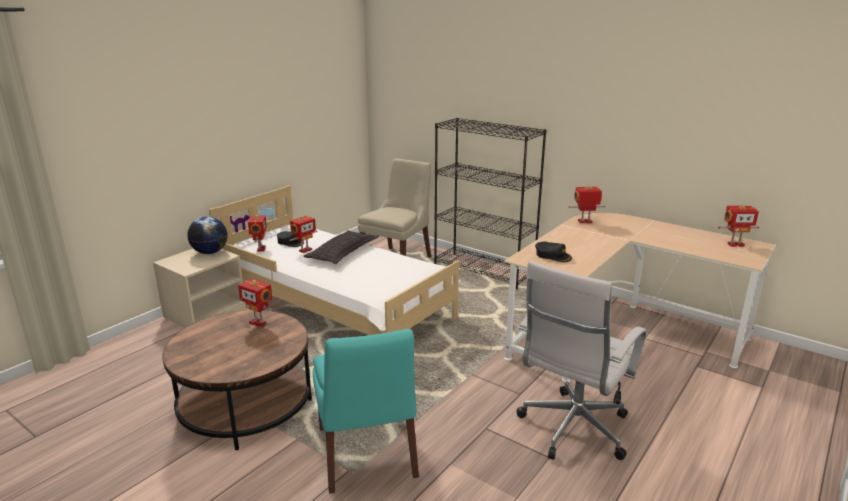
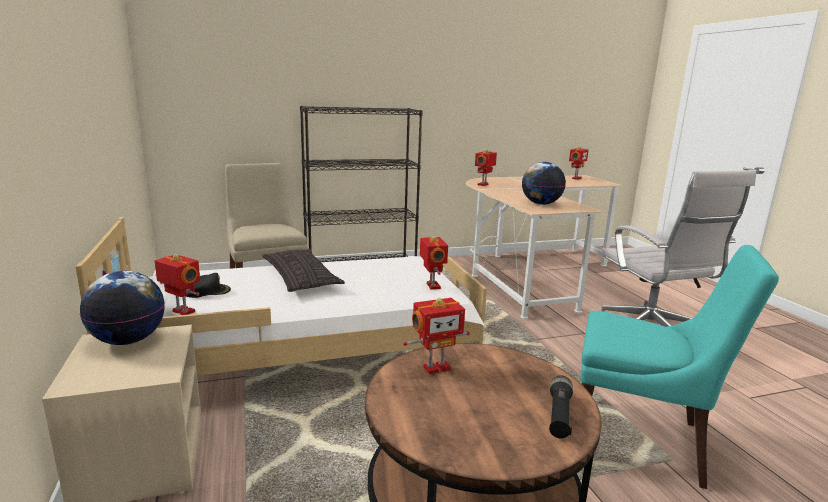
camera: 55 degrees left, 5 degrees down
toy robot [289,216,317,253] -> toy robot moved to [420,236,448,289]
black cap [535,242,572,262] -> globe [522,162,566,205]
none -> black flashlight [549,375,573,439]

